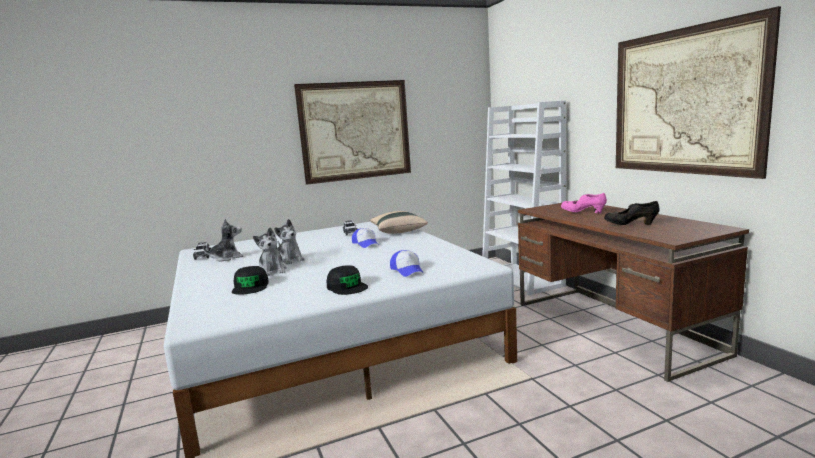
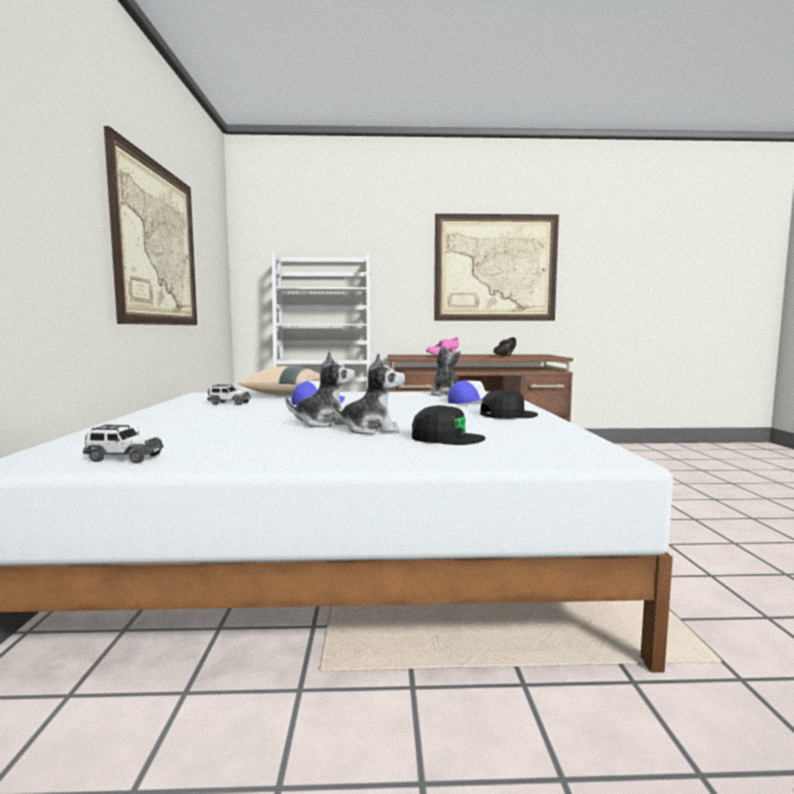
camera: 70 degrees left, 5 degrees down
plush toy [203,219,243,261] -> plush toy moved to [431,344,461,396]

